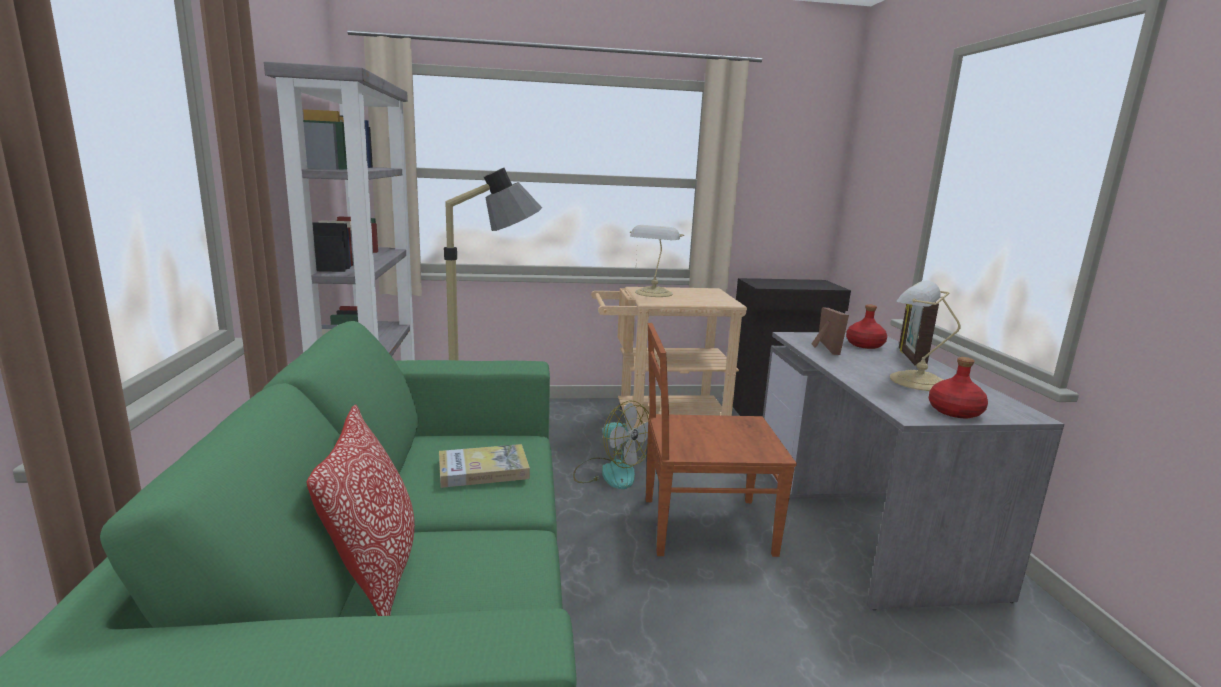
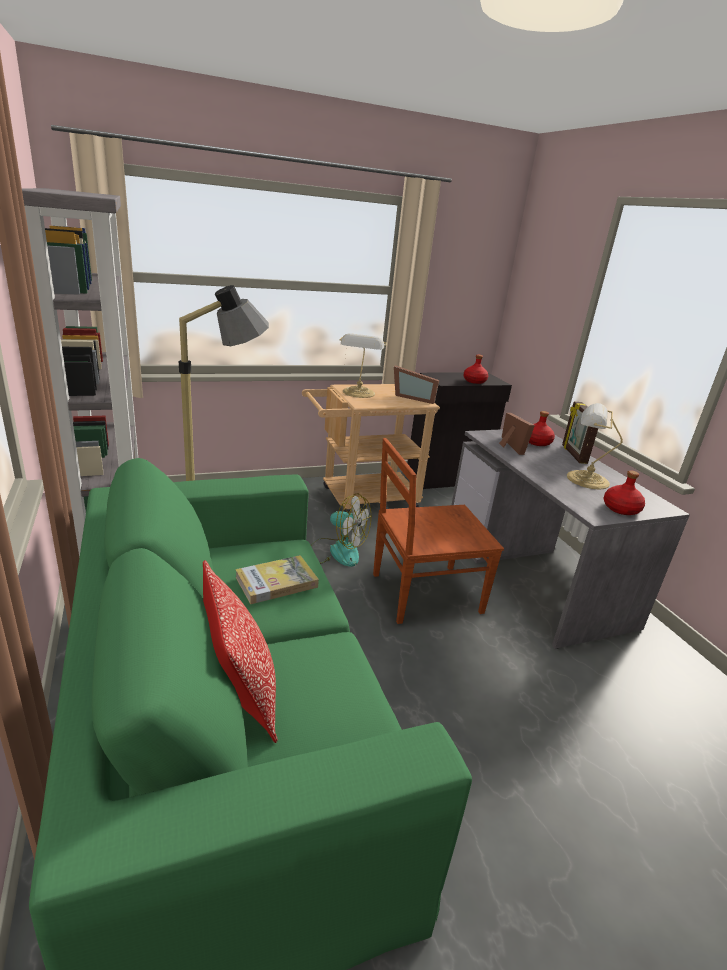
camera: 15 degrees left, 10 degrees up
none -> picture frame [394,365,439,404]
none -> red bottle [463,355,488,384]

